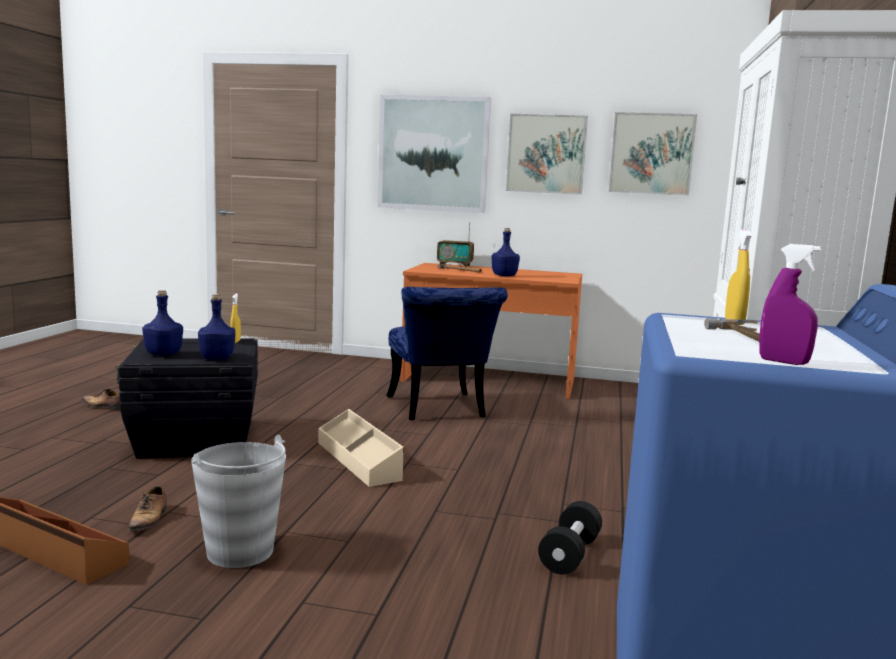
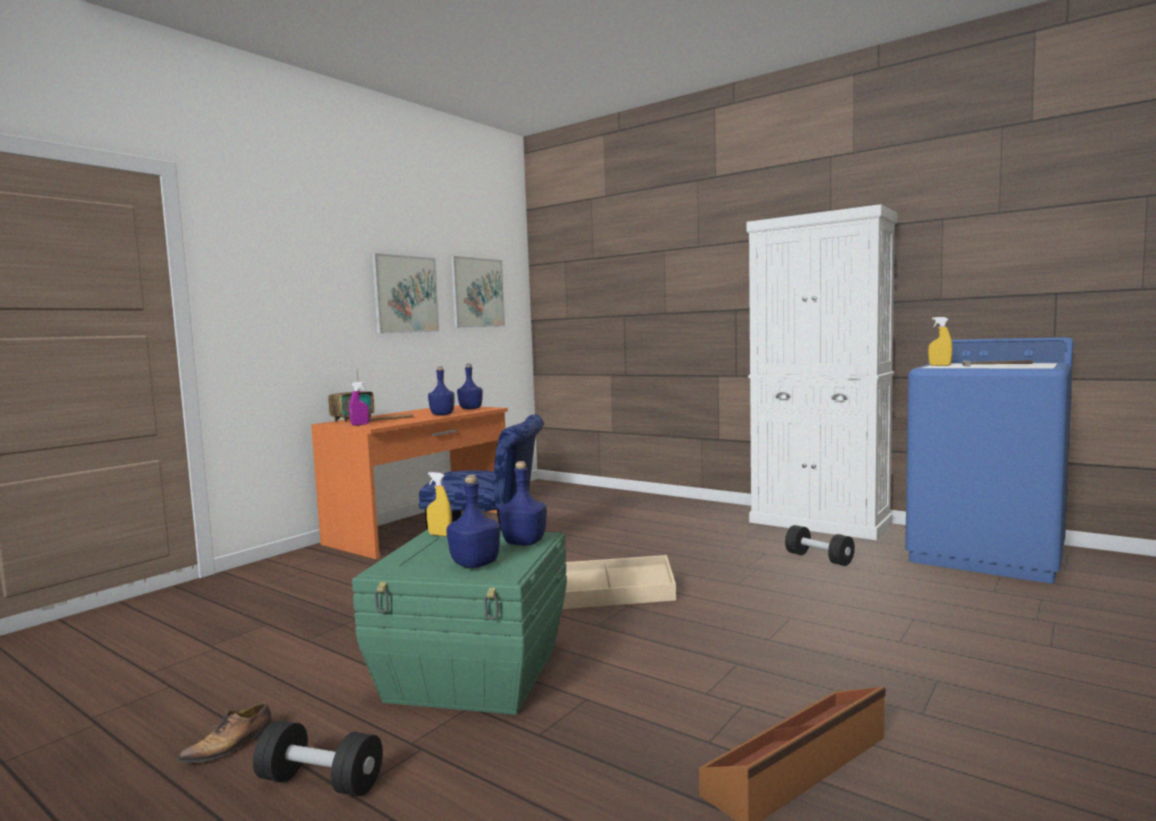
camera: 65 degrees left, 5 degrees down
black storage box [116,338,258,459] -> green storage box [352,529,567,715]
shoe [128,486,167,536] -> none
grey bucket [191,435,286,568] -> none
picture [377,94,491,213] -> none
purple spray bottle [759,244,821,365] -> purple spray bottle moved to [349,382,369,426]
none -> black dumbbell [253,721,383,796]
none -> blue bottle [457,364,483,409]

